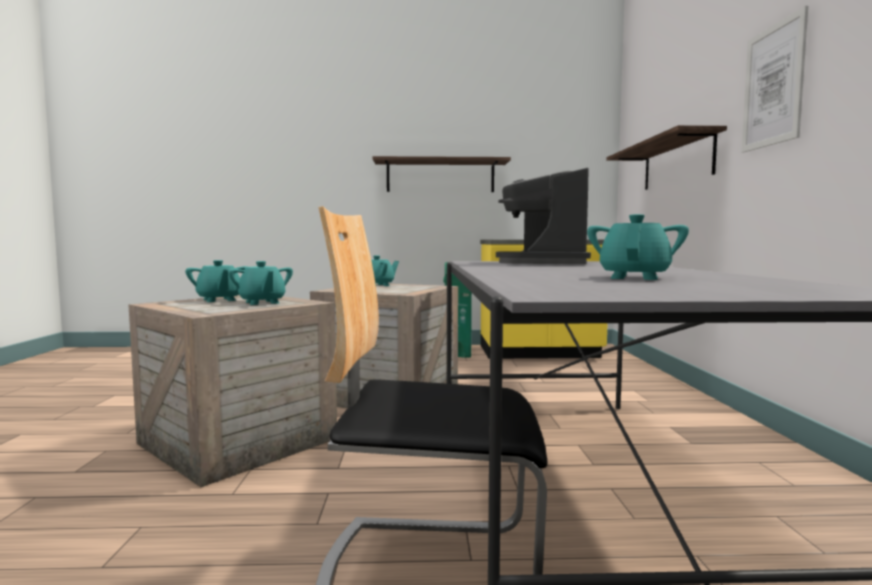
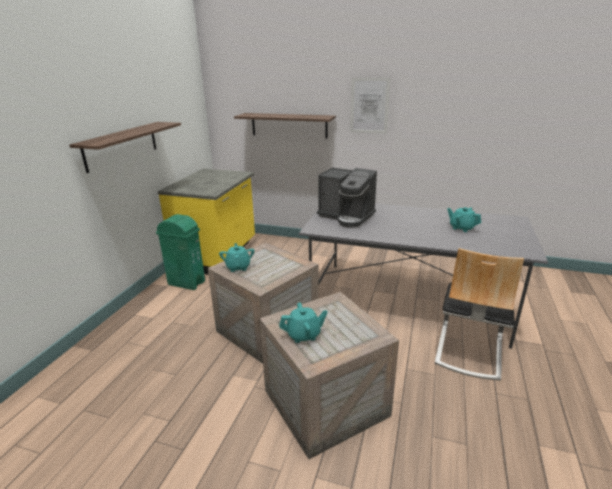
camera: 70 degrees left, 20 degrees up
turquoise teapot [228,261,293,305] -> none

